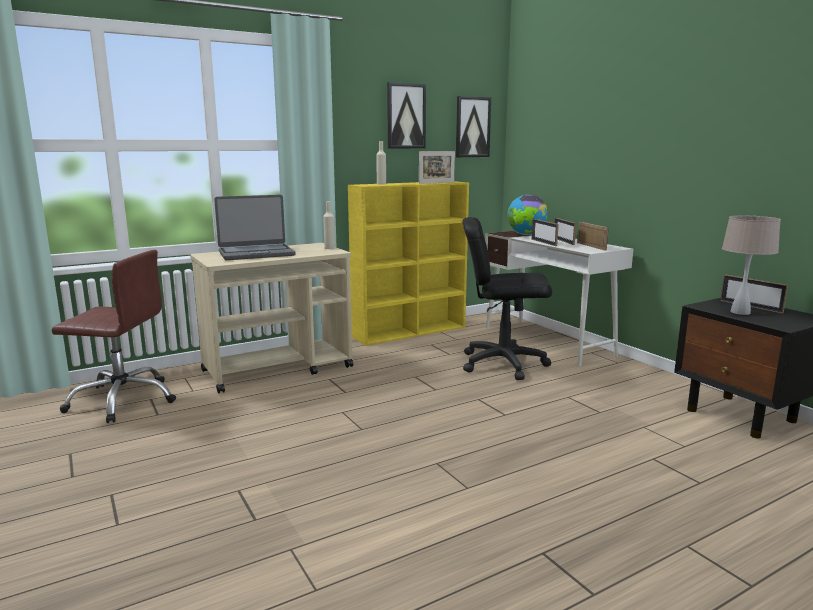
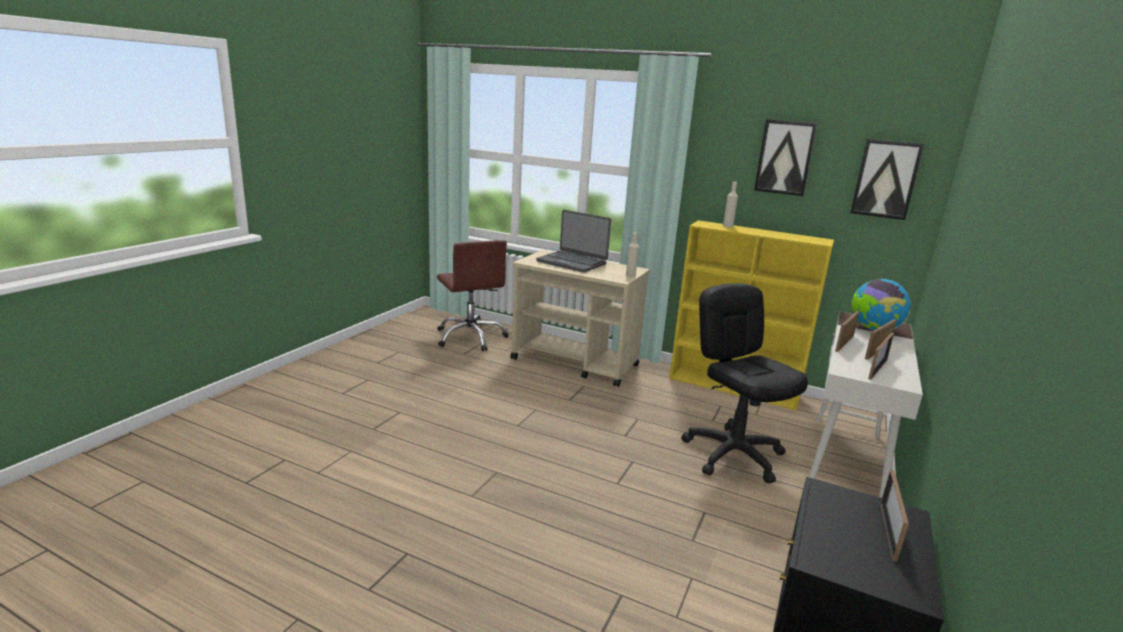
camera: 55 degrees right, 5 degrees up
picture frame [419,151,455,184] -> none
beige table lamp [722,215,781,315] -> none

